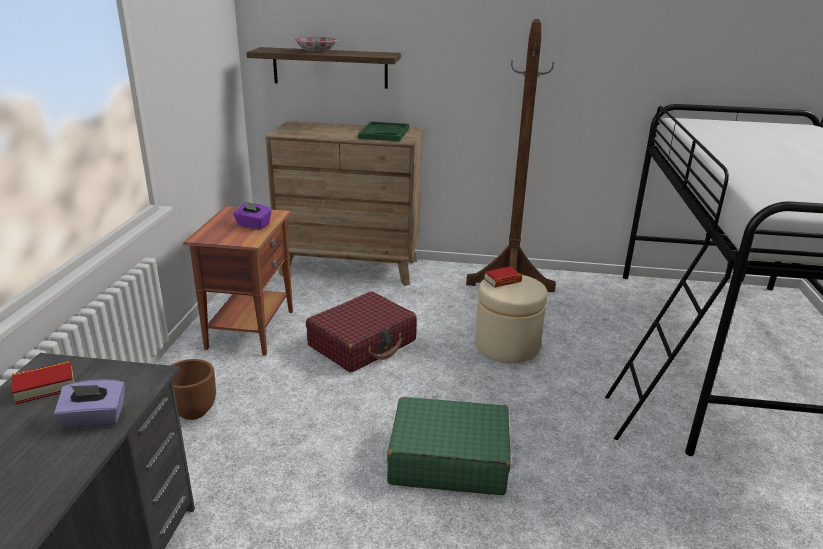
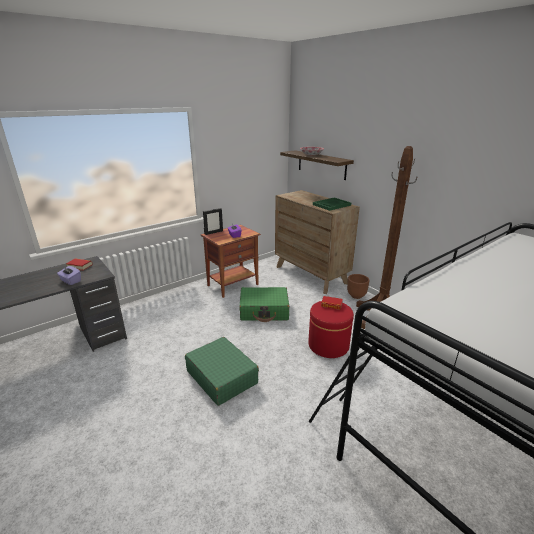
camera: 45 degrees right, 0 degrees up
brown planter [170,359,216,420] -> brown planter moved to [347,274,369,299]
red suitcase [306,292,417,372] -> green suitcase [239,287,289,322]
beige ottoman [475,275,548,363] -> red ottoman [308,301,354,358]
none -> picture frame [203,208,223,235]

